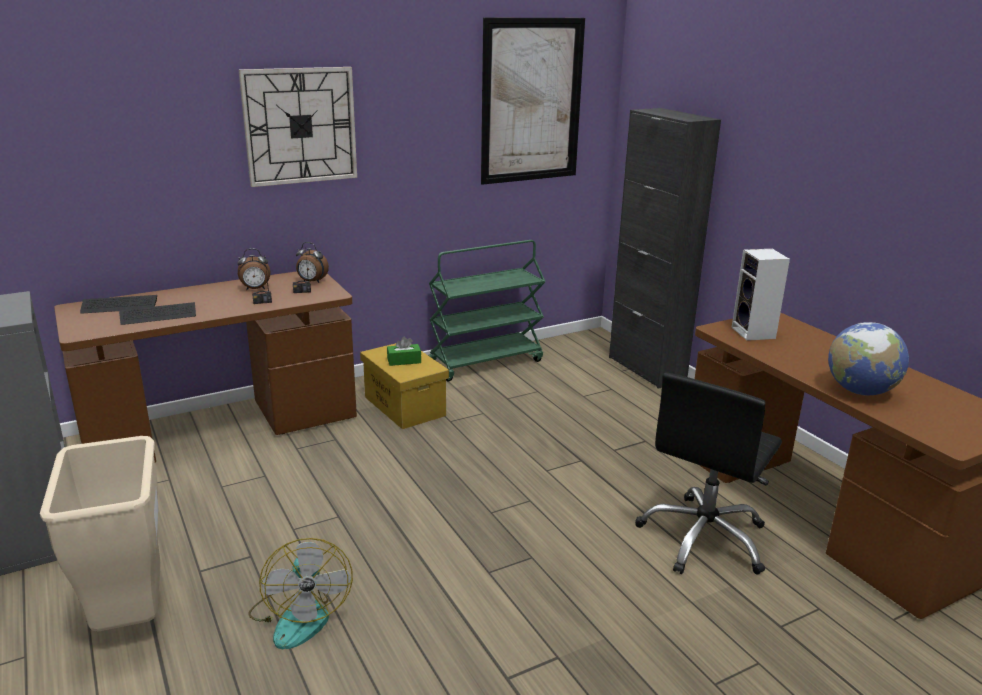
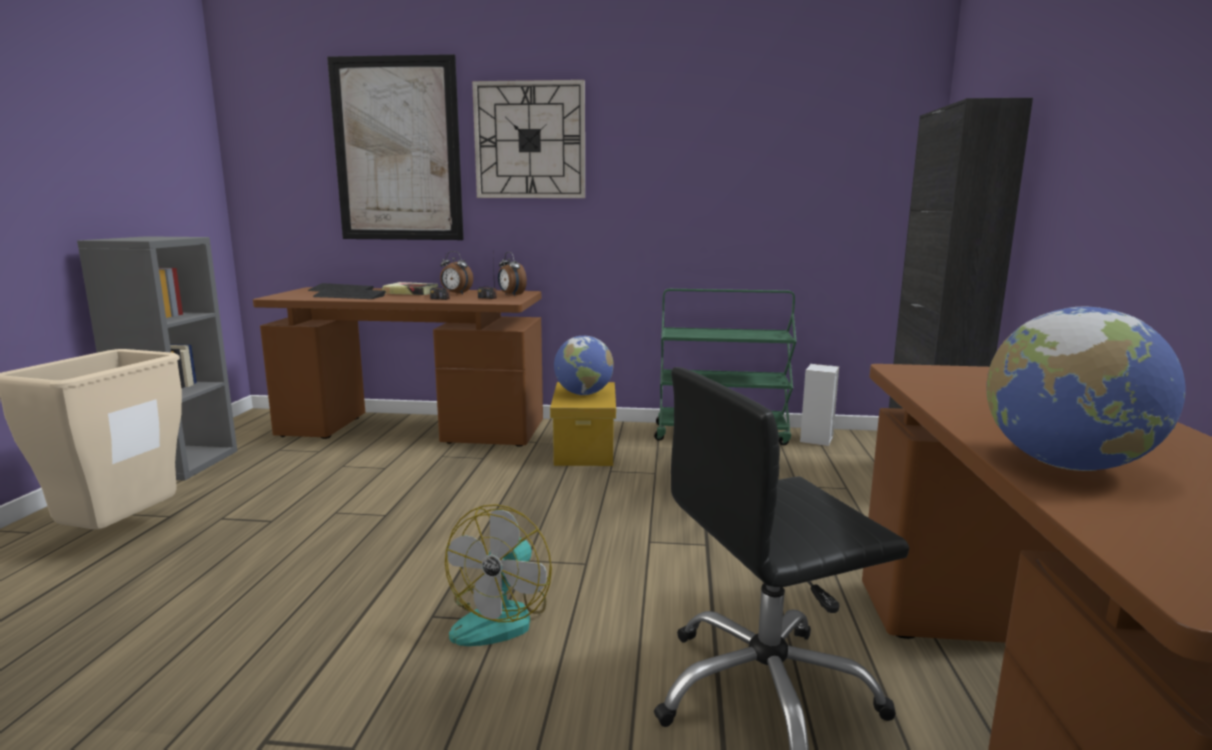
camera: 35 degrees right, 10 degrees down
fan [248,538,353,649] -> fan moved to [445,504,552,646]
green tissue box [387,337,421,366] -> globe [554,336,614,395]
picture [481,18,585,185] -> picture moved to [327,54,464,240]
speaker [732,249,790,341] -> speaker moved to [800,364,839,446]
none -> book [382,282,438,295]

